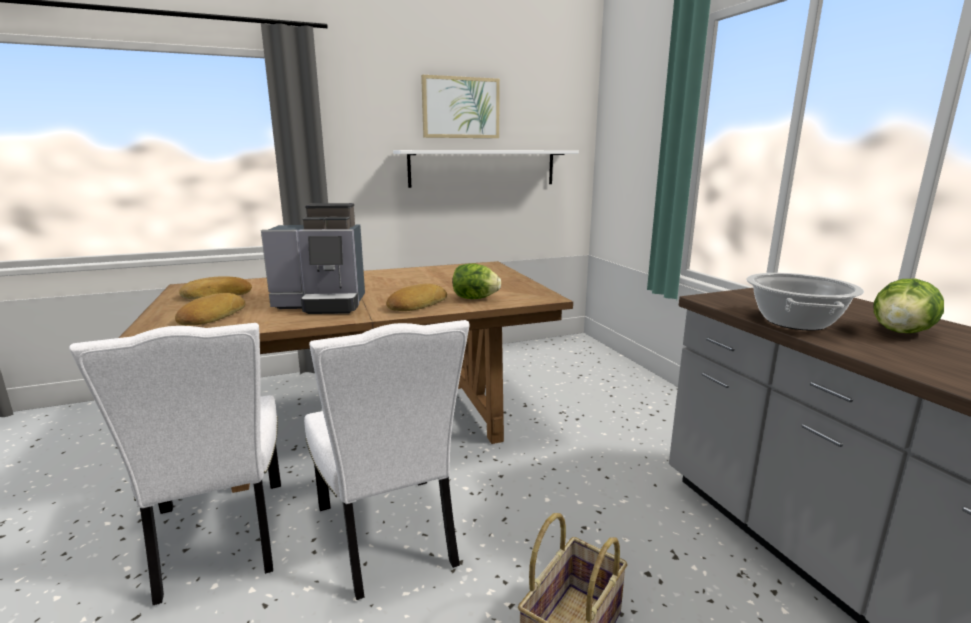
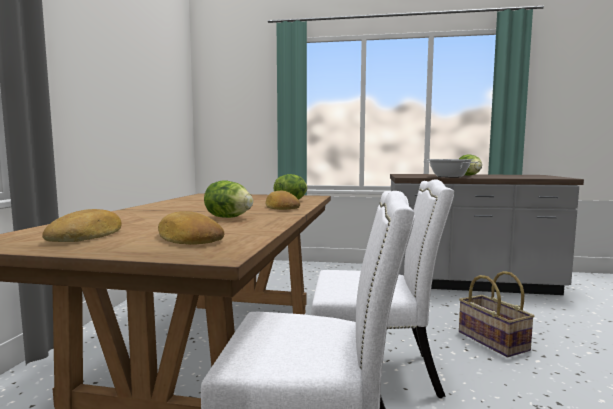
camera: 60 degrees left, 10 degrees down
coffee machine [261,203,365,314] -> lettuce [204,180,253,218]
white shelf [393,150,579,188] -> none
picture [421,75,500,138] -> none

